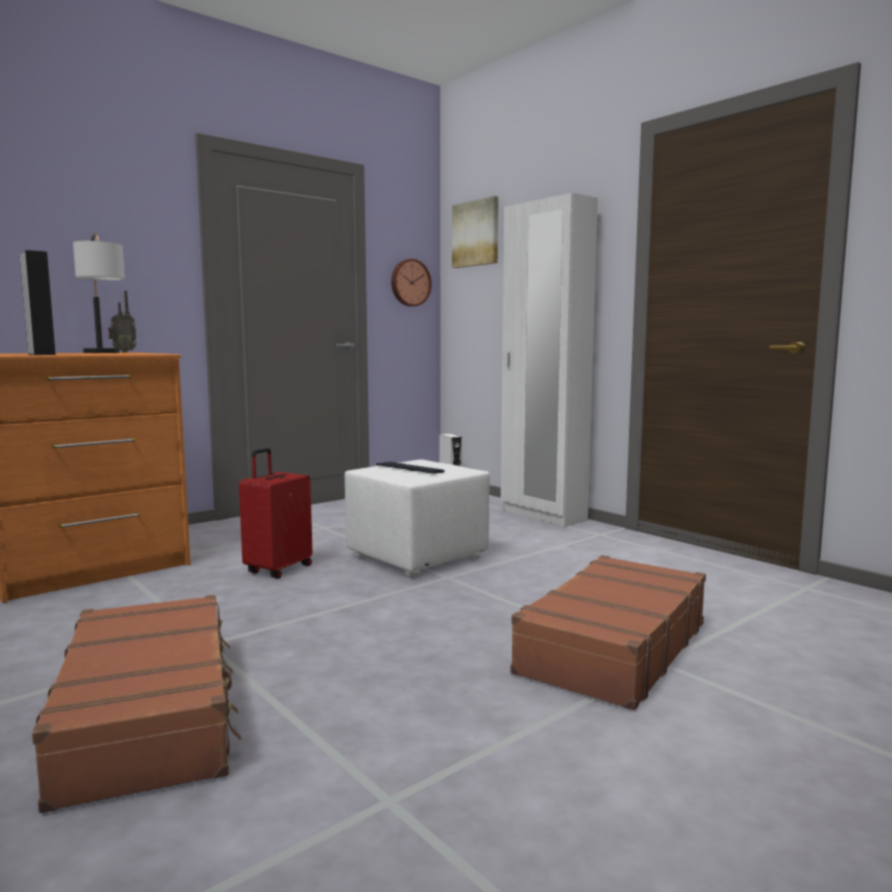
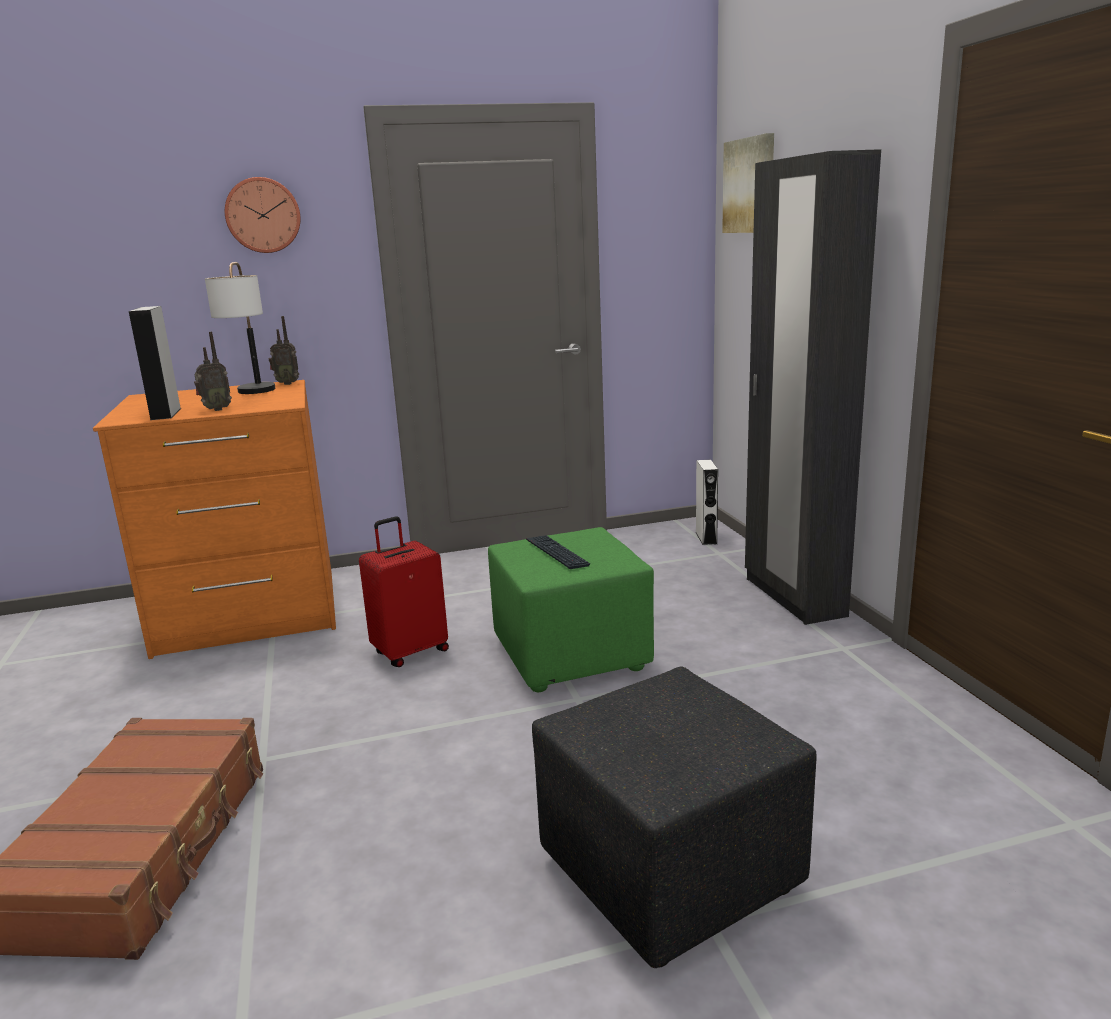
camera: 25 degrees right, 10 degrees up
white ottoman [345,459,490,578] -> green ottoman [488,527,654,692]
wall clock [391,259,432,307] -> wall clock moved to [225,177,301,253]
white wardrobe [501,193,598,527] -> black wardrobe [745,149,881,625]
brown suitcase [510,555,706,710] -> black ottoman [532,666,817,968]
none -> radio [194,332,232,411]

